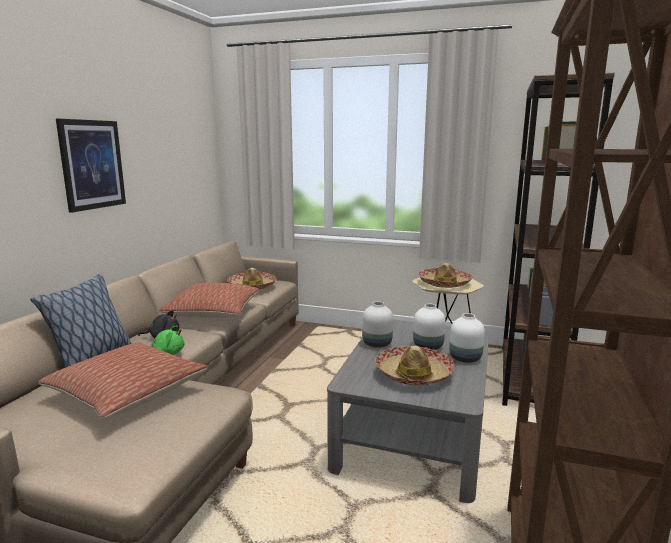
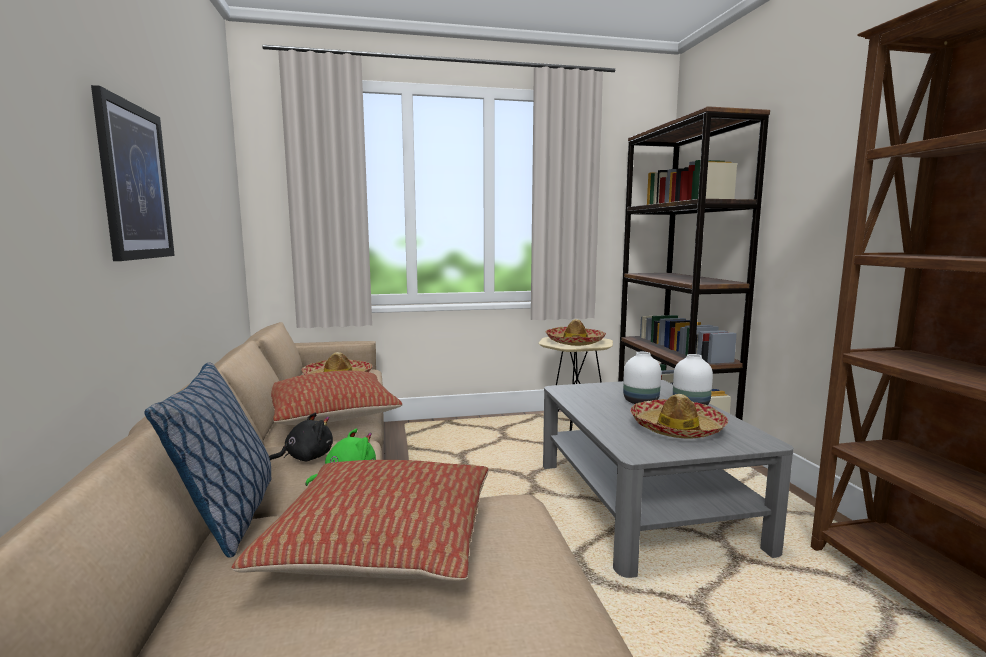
camera: 30 degrees left, 5 degrees down
white vase [362,301,393,348] -> none

